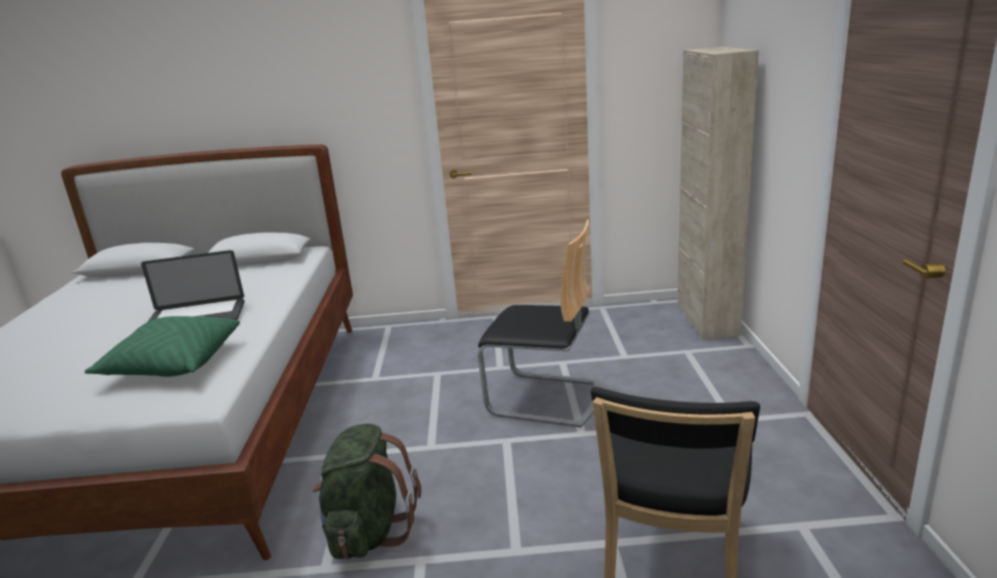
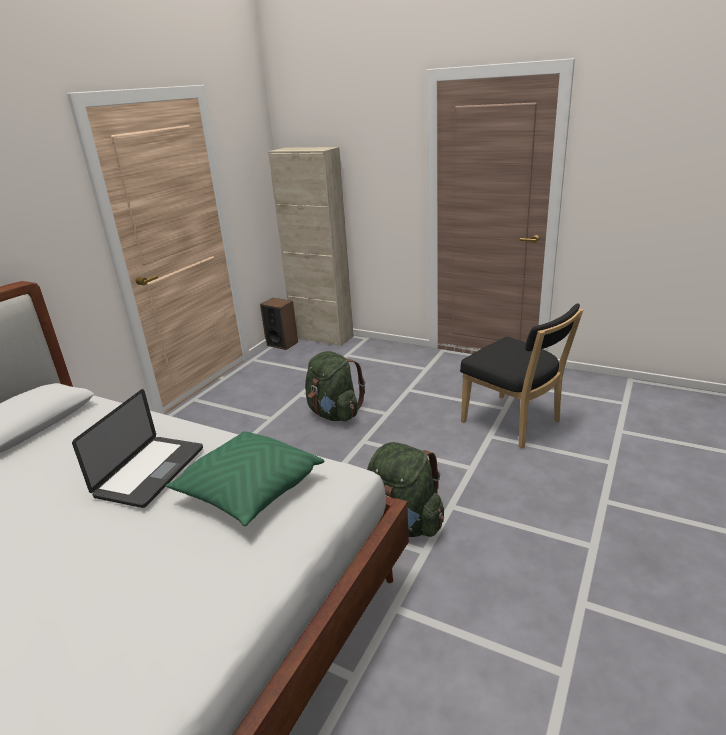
camera: 60 degrees left, 5 degrees up
chair [478,219,600,428] -> green backpack [305,351,365,421]
none -> speaker [260,298,298,350]

